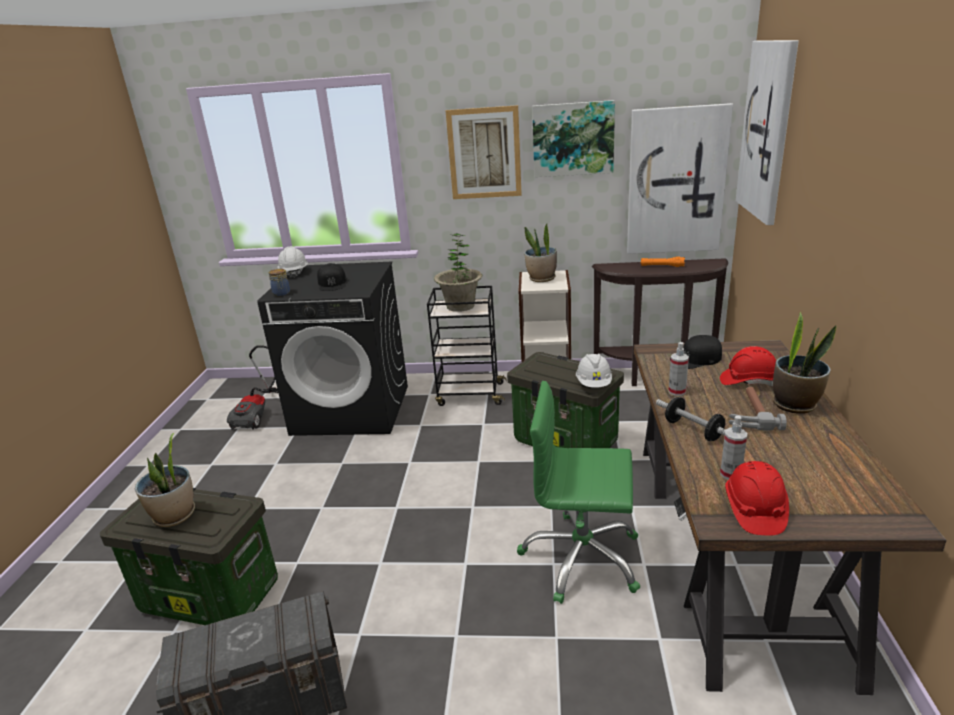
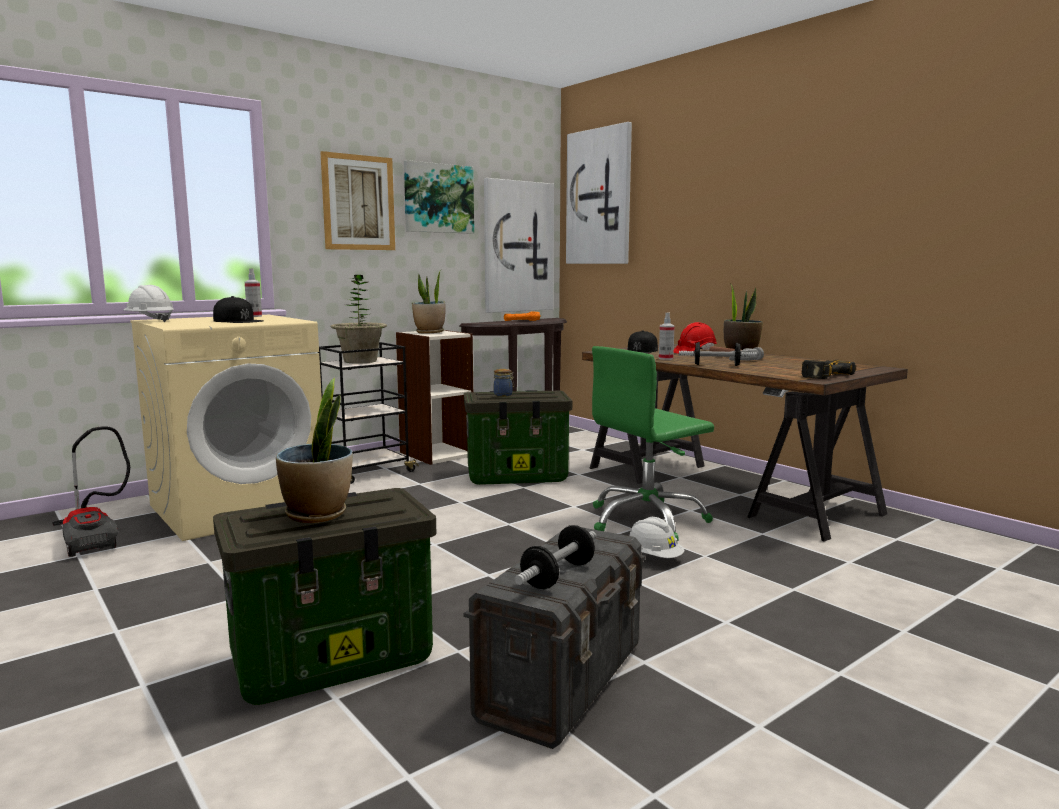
camera: 45 degrees left, 15 degrees down
black washing machine [257,262,408,436] -> beige washing machine [130,315,322,541]
jar [269,269,290,296] -> jar moved to [494,369,514,397]
white hard hat [576,354,612,388] -> white hard hat moved to [630,517,685,558]
spray bottle [720,415,747,480] -> spray bottle moved to [245,268,262,317]
red hard hat [725,461,789,536] -> power drill [801,360,856,379]
none -> dumbbell [515,525,596,589]

